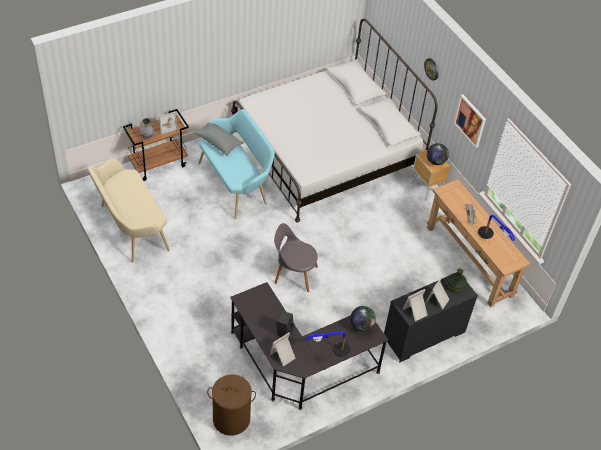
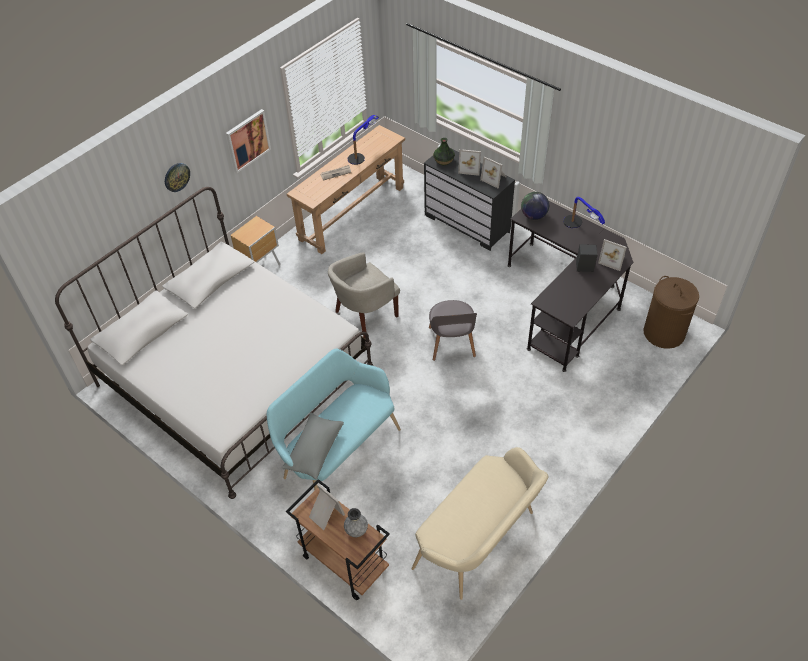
camera: 105 degrees left, 0 degrees up
globe [427,143,449,165] -> none
none -> beige armchair [328,252,400,338]

